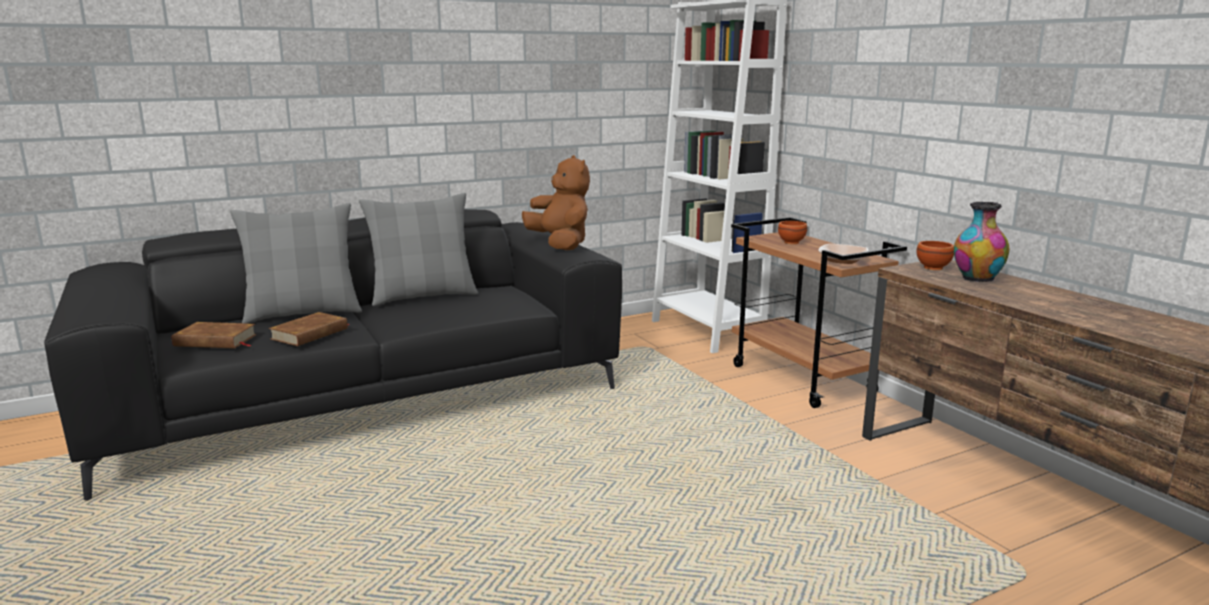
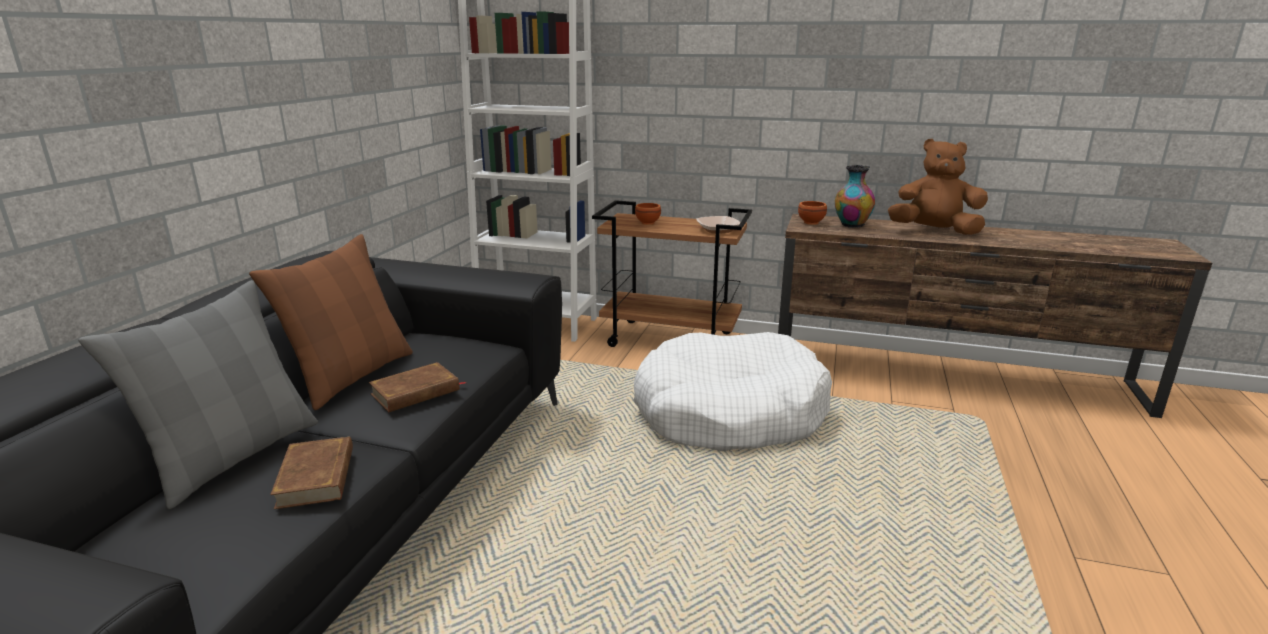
camera: 45 degrees left, 5 degrees up
brown book [172,322,257,348] -> brown book moved to [369,362,465,412]
grey pillow [359,193,478,306] -> brown pillow [249,234,413,410]
brown plush toy [522,155,590,250] -> brown plush toy moved to [888,139,988,235]
none -> white dog bed [634,332,832,451]

